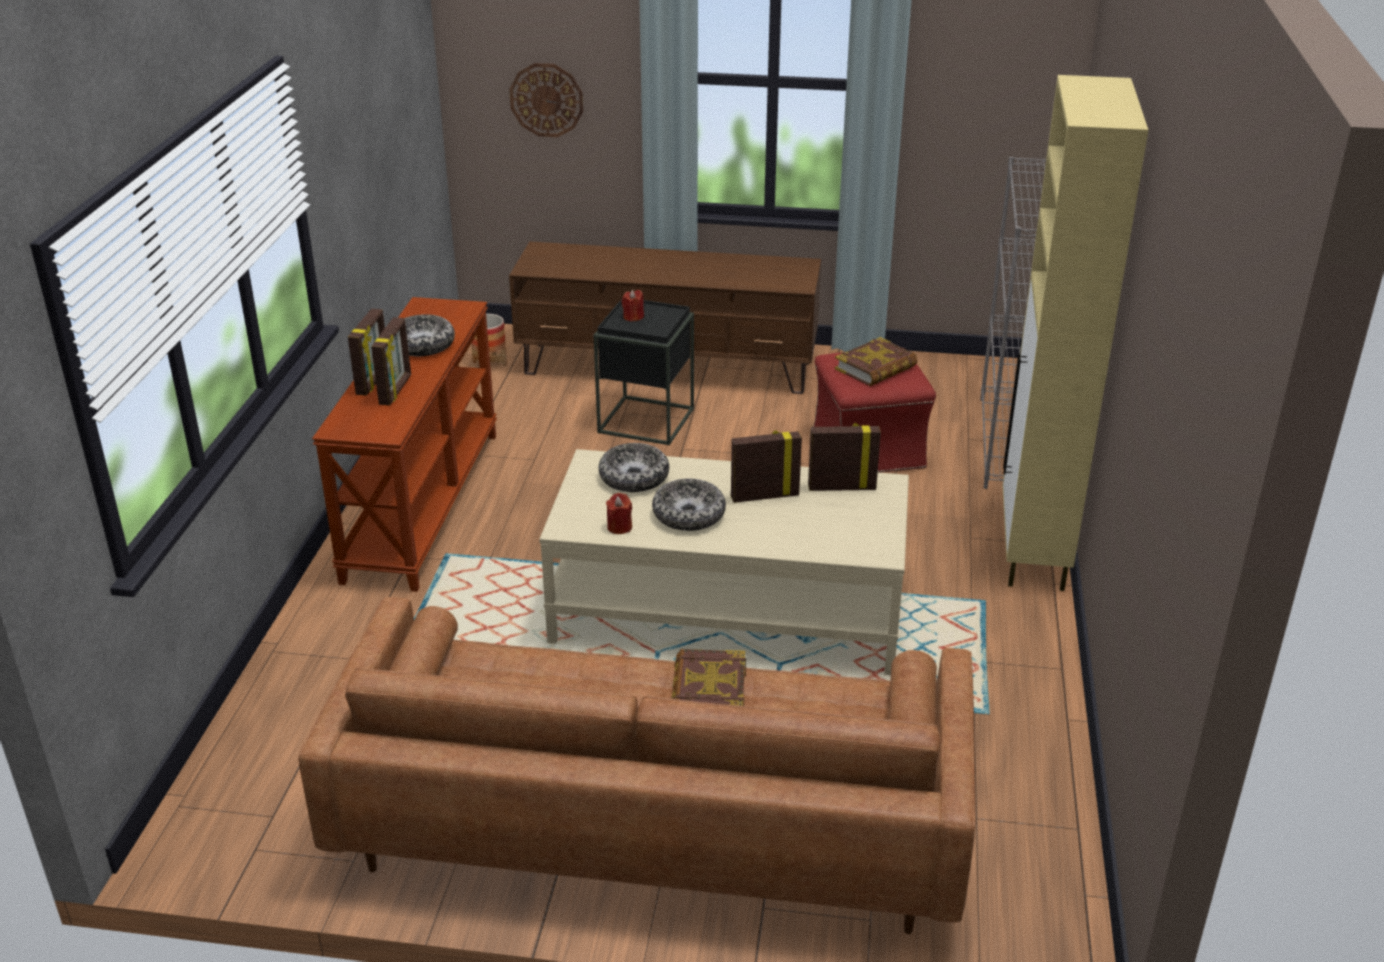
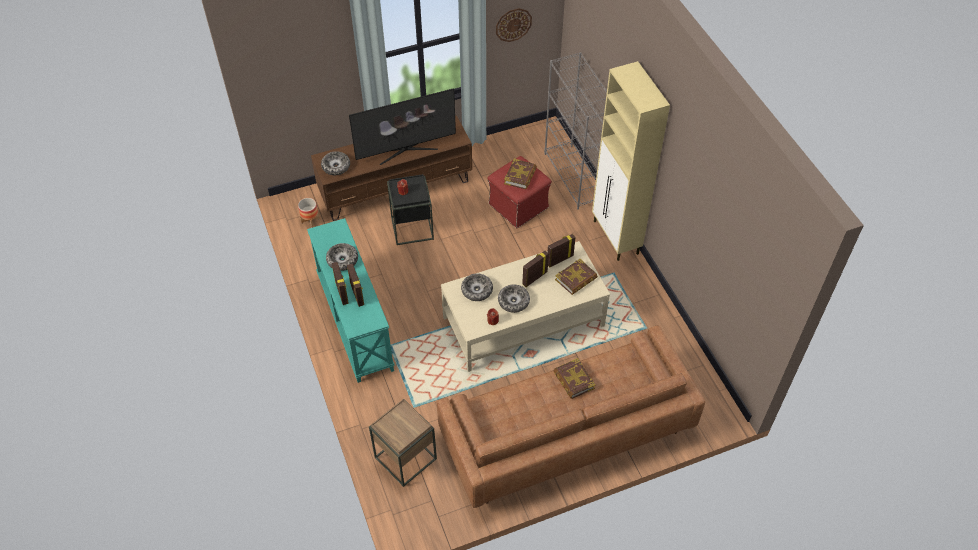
camera: 30 degrees left, 20 degrees up
brown console table [312,297,497,592] -> turquoise console table [307,218,395,383]
wall clock [509,63,583,137] -> wall clock moved to [496,8,532,42]
none -> bowl [321,151,350,175]
none -> television [349,88,456,165]
none -> brown side table [369,399,437,487]
none -> book [555,259,598,295]

